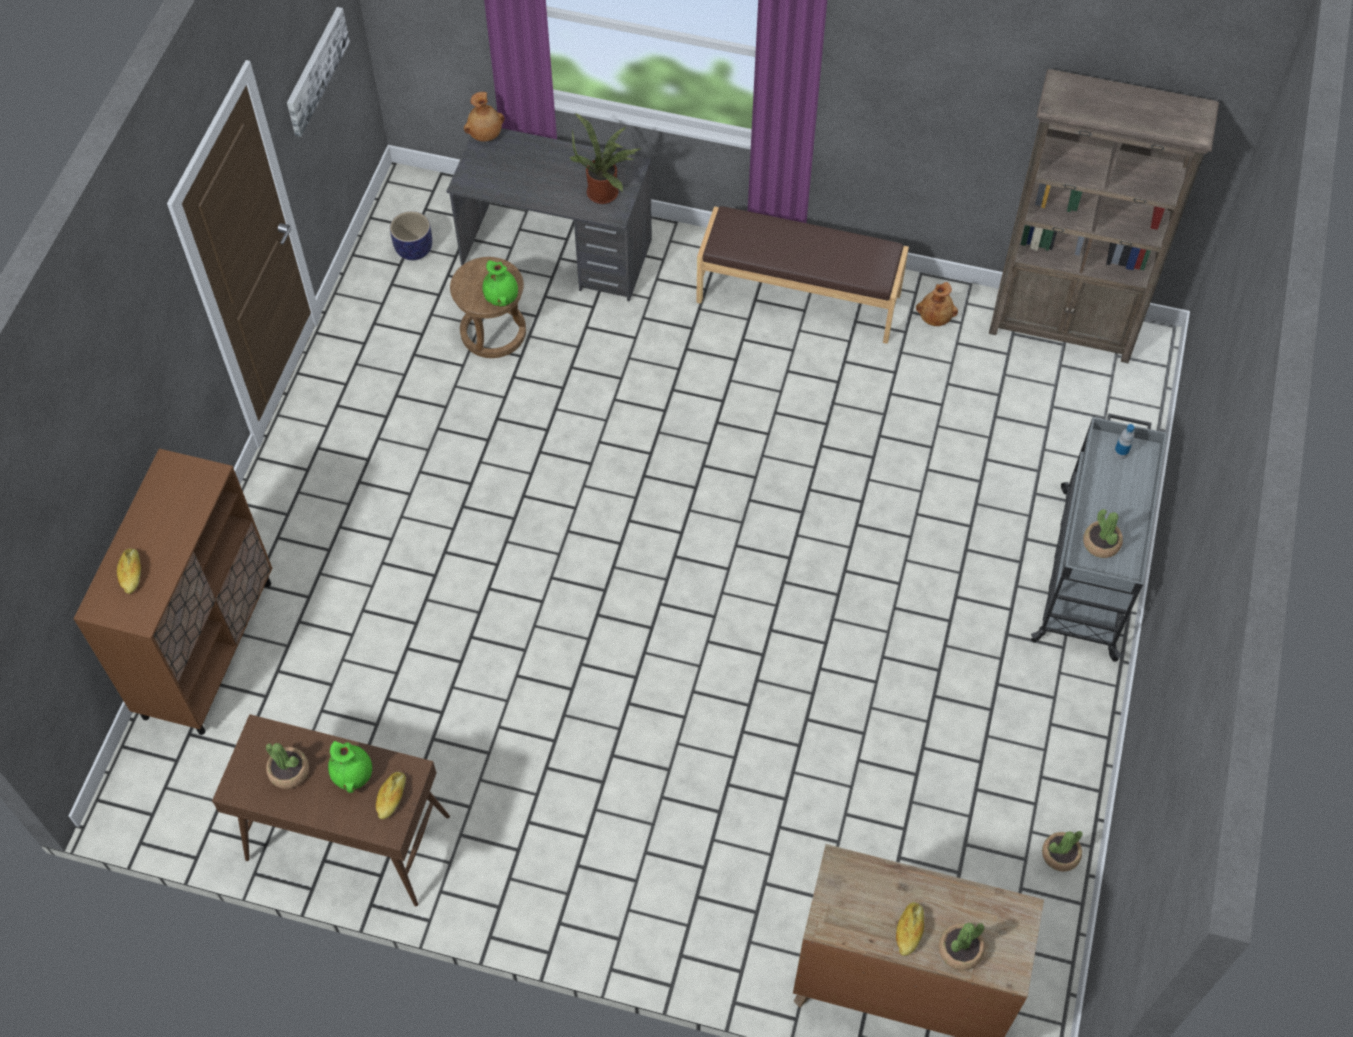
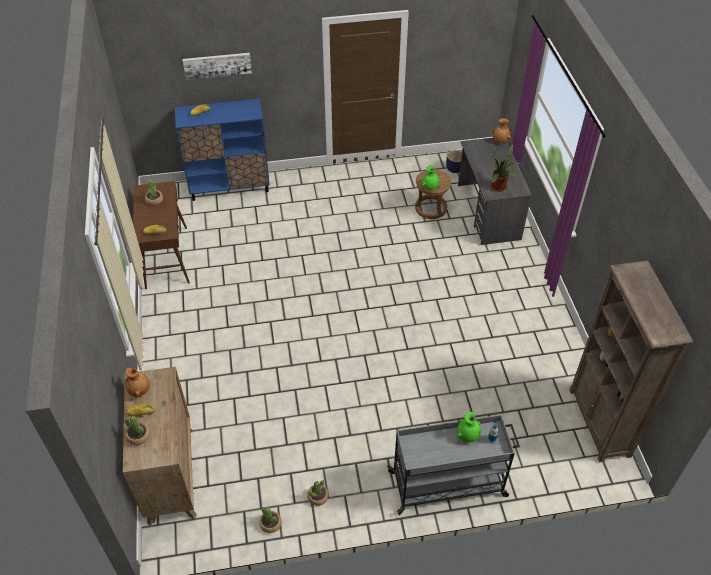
camera: 65 degrees right, 10 degrees down
brown cabinet [73,449,272,735] -> blue cabinet [175,99,270,201]
picture [287,7,350,137] -> picture moved to [183,53,252,80]
green vase [328,741,372,793] -> green vase moved to [457,412,481,443]
brown bench [696,206,909,344] -> none
brown vase [916,282,958,326] -> brown vase moved to [125,367,150,397]
potted plant [1083,509,1123,558] -> potted plant moved to [307,480,329,506]

